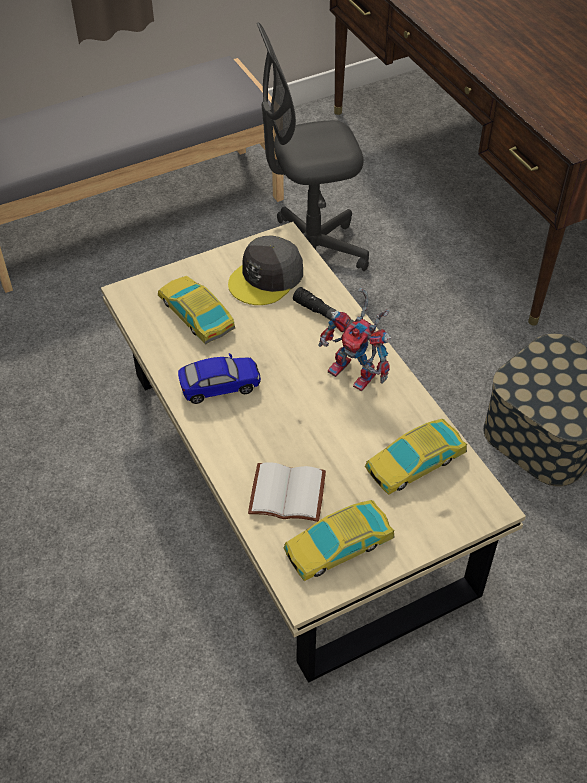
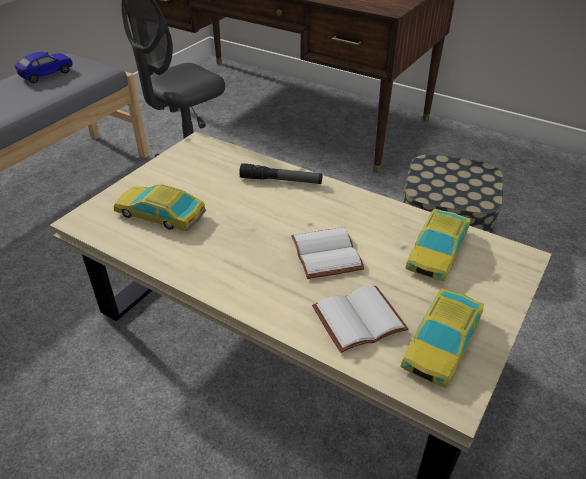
camera: 30 degrees left, 10 degrees down
toy car [178,353,261,404] -> toy car moved to [14,52,73,83]
grey cap [228,235,303,305] -> none
toy robot [318,287,392,391] -> none
none -> white book [291,227,365,279]

